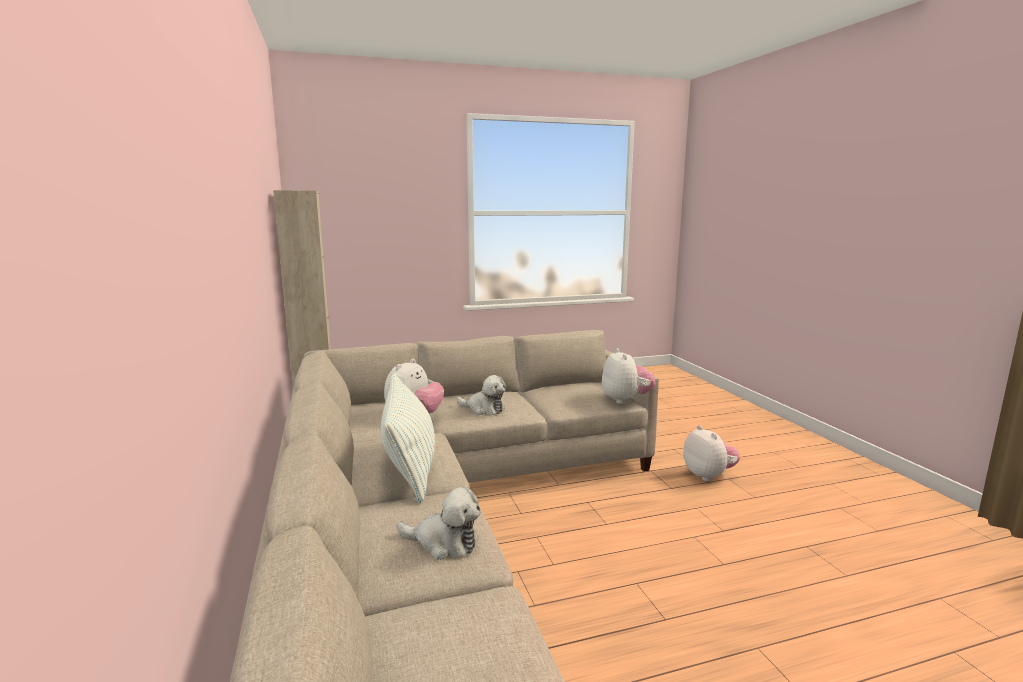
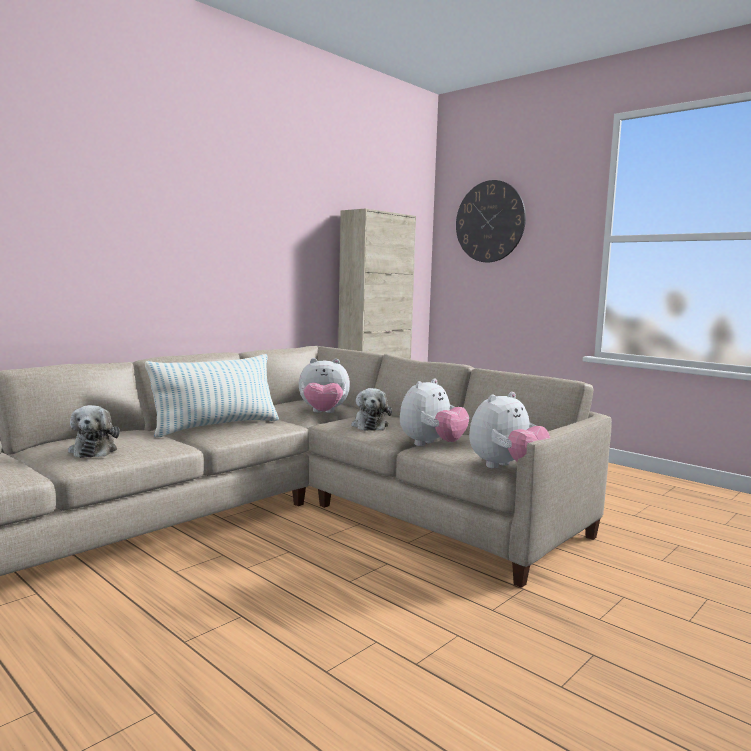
camera: 60 degrees right, 5 degrees down
plush toy [683,425,740,482] -> plush toy moved to [400,378,469,446]
none -> wall clock [456,180,526,262]

